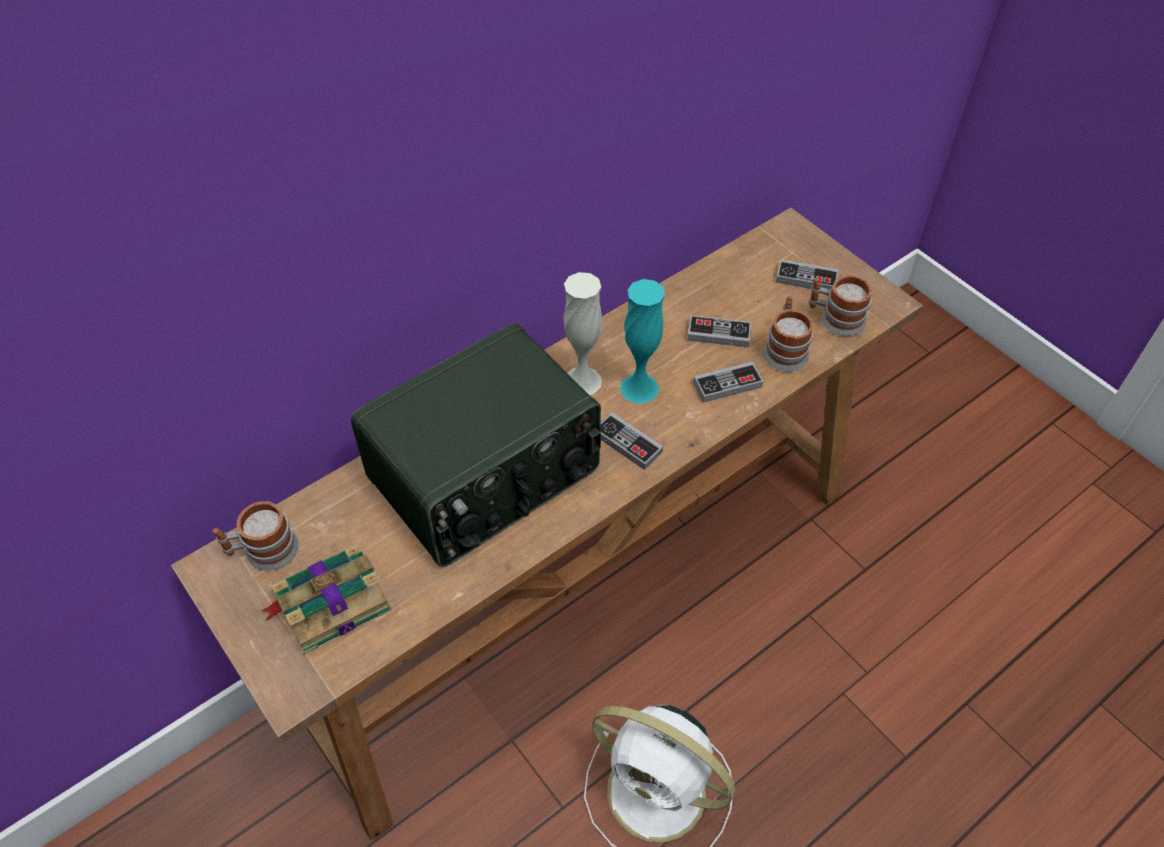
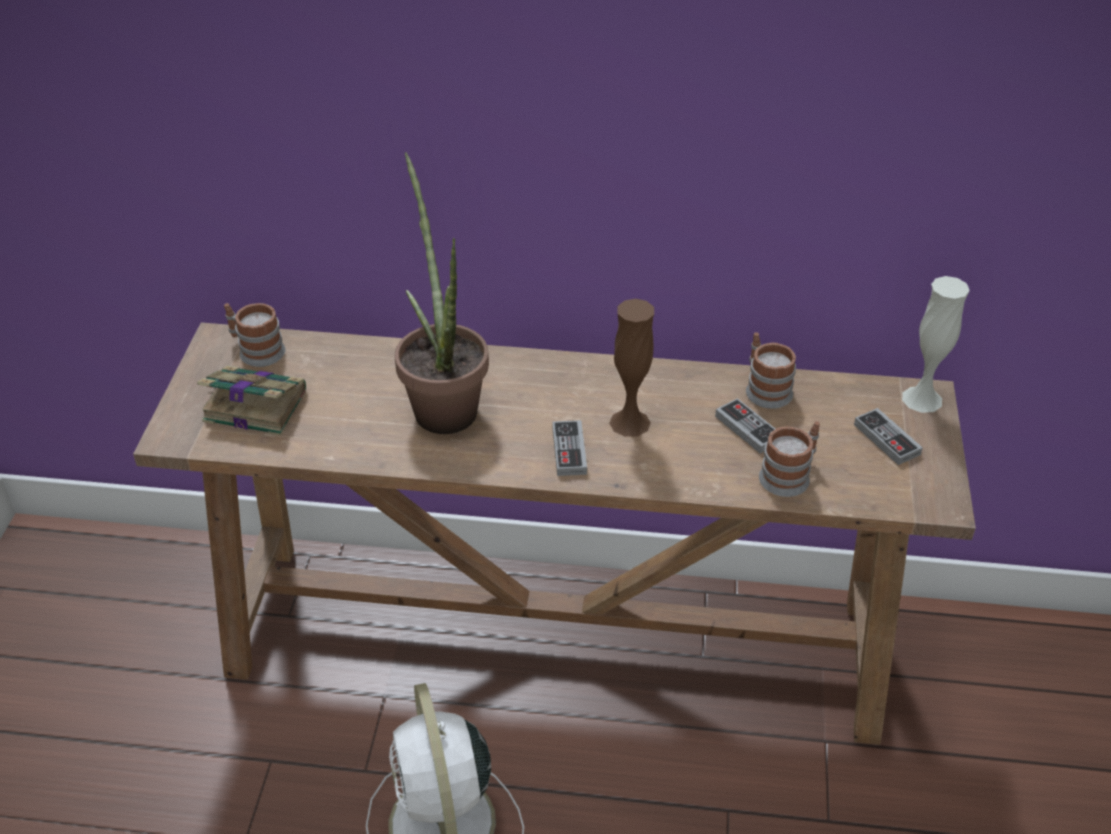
camera: 45 degrees right, 10 degrees down
radio [351,323,601,567] -> potted plant [395,152,489,434]
white vase [563,272,602,395] -> white vase moved to [902,276,970,413]
turquoise vase [620,279,665,404] -> brown vase [609,299,654,437]
game controller [693,362,763,403] -> none
mug [809,275,872,337] -> mug moved to [746,332,796,409]

